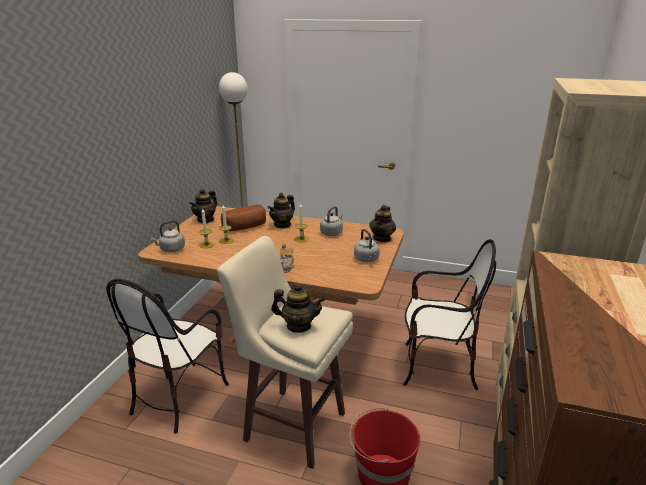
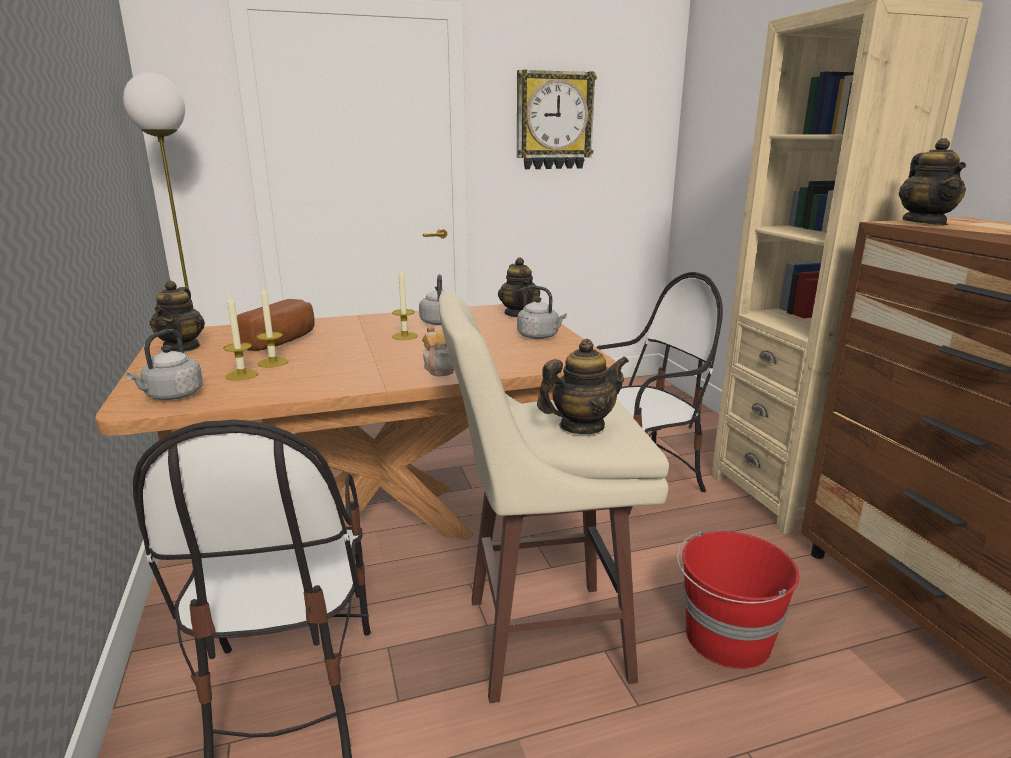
camera: 35 degrees left, 5 degrees down
teapot [268,193,295,228] -> teapot moved to [899,138,966,225]
none -> wall clock [517,69,597,169]

